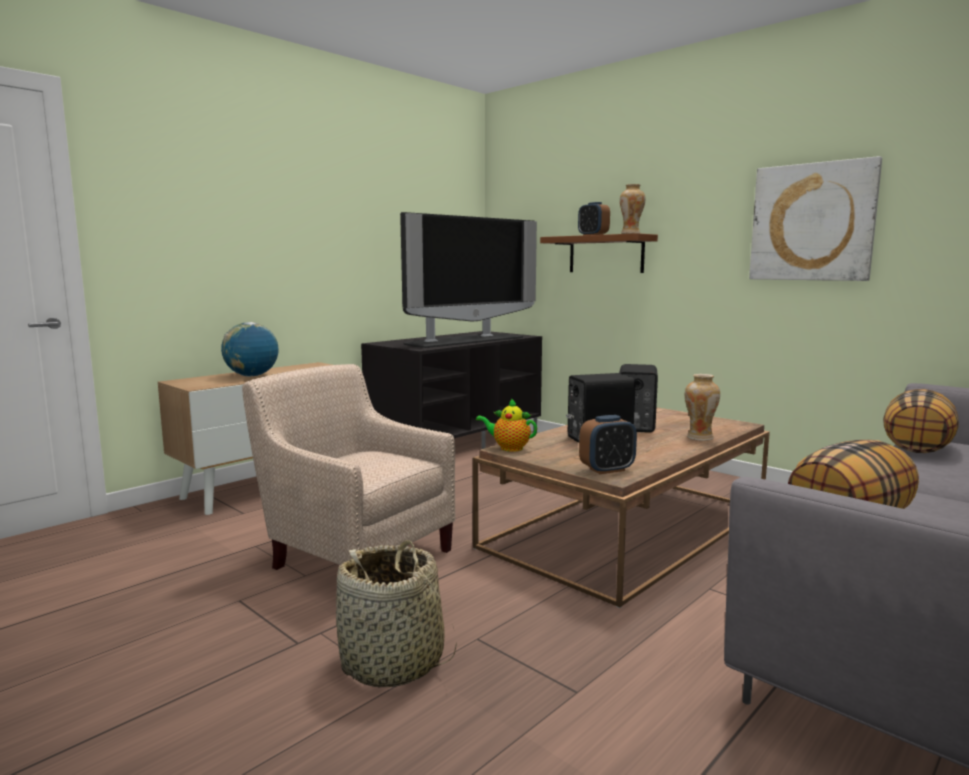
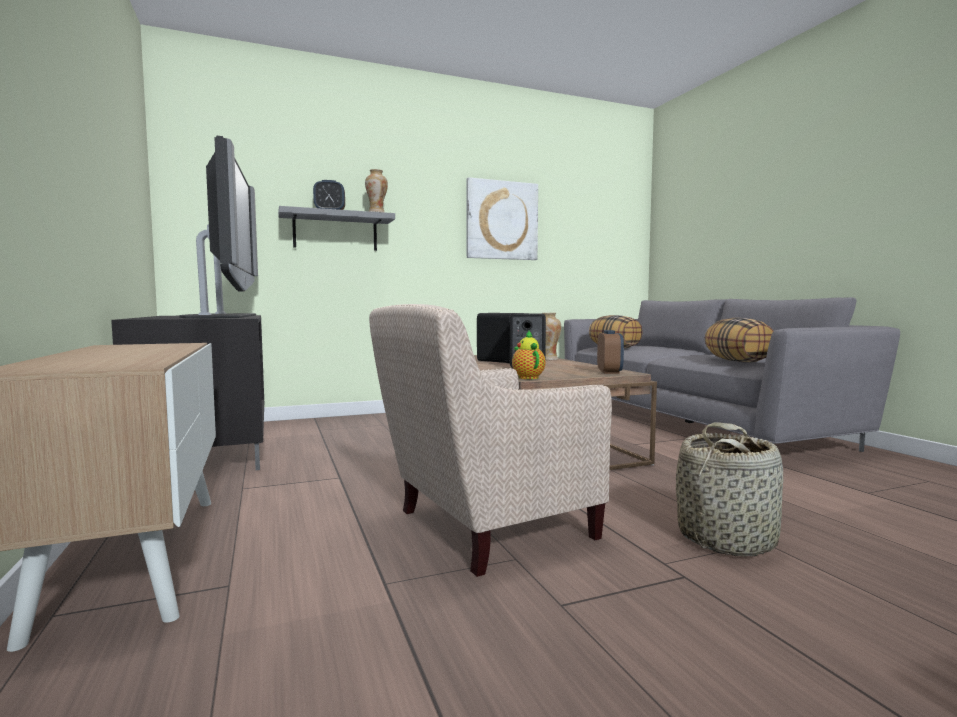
camera: 65 degrees left, 5 degrees down
globe [221,322,279,377] -> none
teapot [476,398,537,452] -> teapot turned 120 degrees clockwise [512,331,546,379]
brown shelf [540,233,658,273] -> grey shelf [278,206,395,251]

